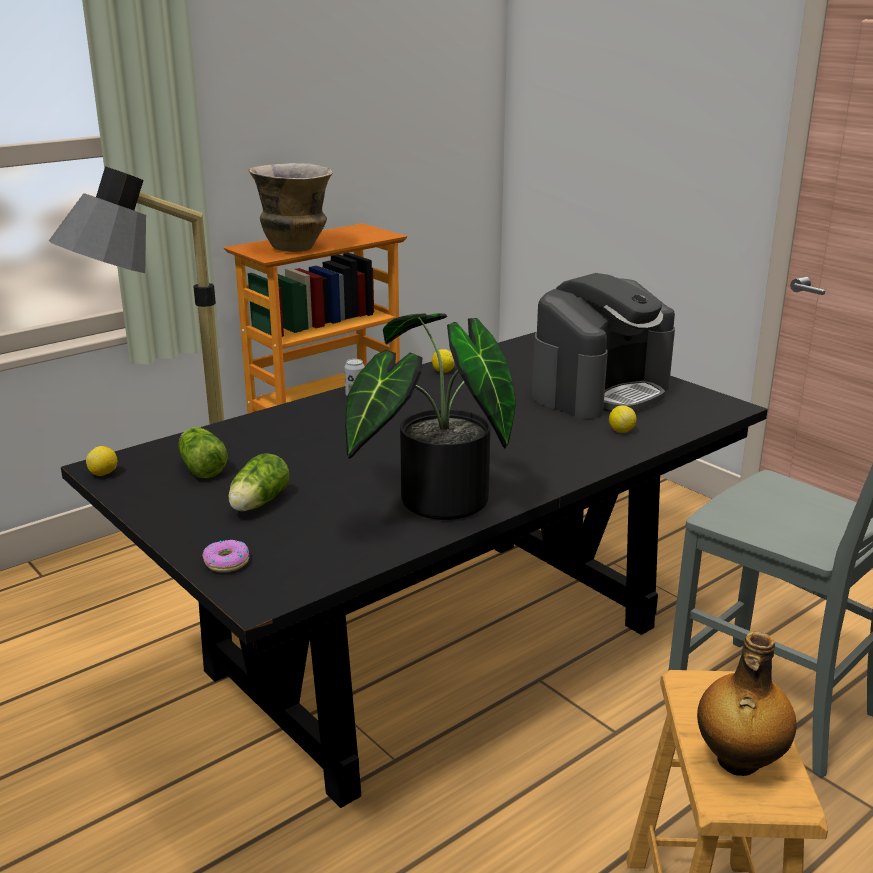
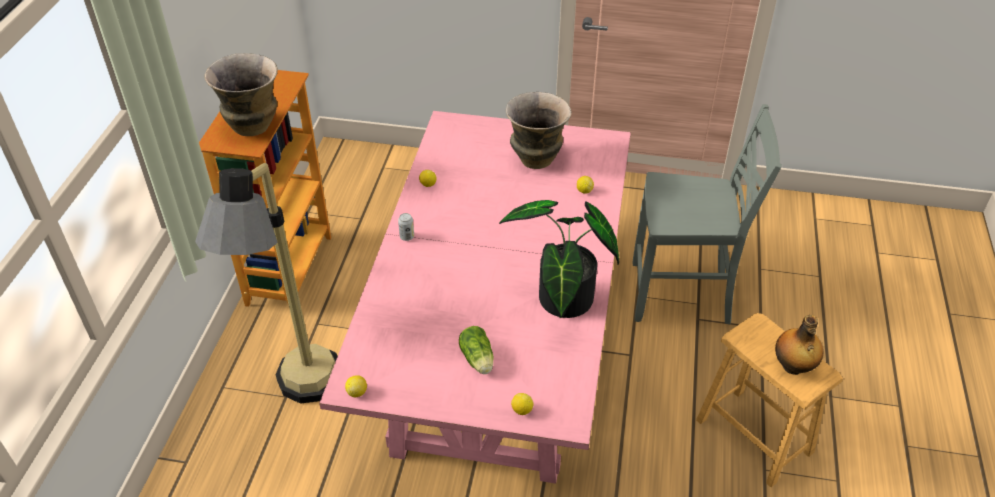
camera: 40 degrees left, 20 degrees up
black dining table [61,332,768,808] -> pink dining table [319,111,631,483]
lettuce [179,427,228,478] -> none
donut [202,540,249,572] -> lemon [511,393,534,415]
coffee machine [532,273,675,419] -> vase [506,92,572,169]

